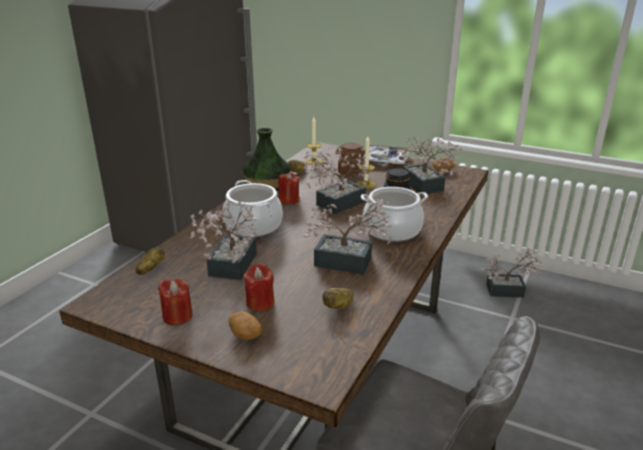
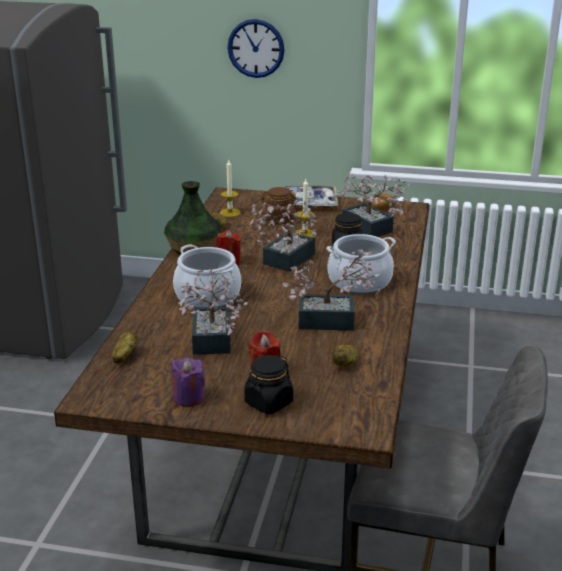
camera: 15 degrees left, 0 degrees up
red candle [158,279,193,325] -> purple candle [172,357,205,406]
potato [228,311,263,340] -> black jar [244,355,293,414]
potted plant [481,248,544,298] -> none
none -> wall clock [227,19,285,78]

